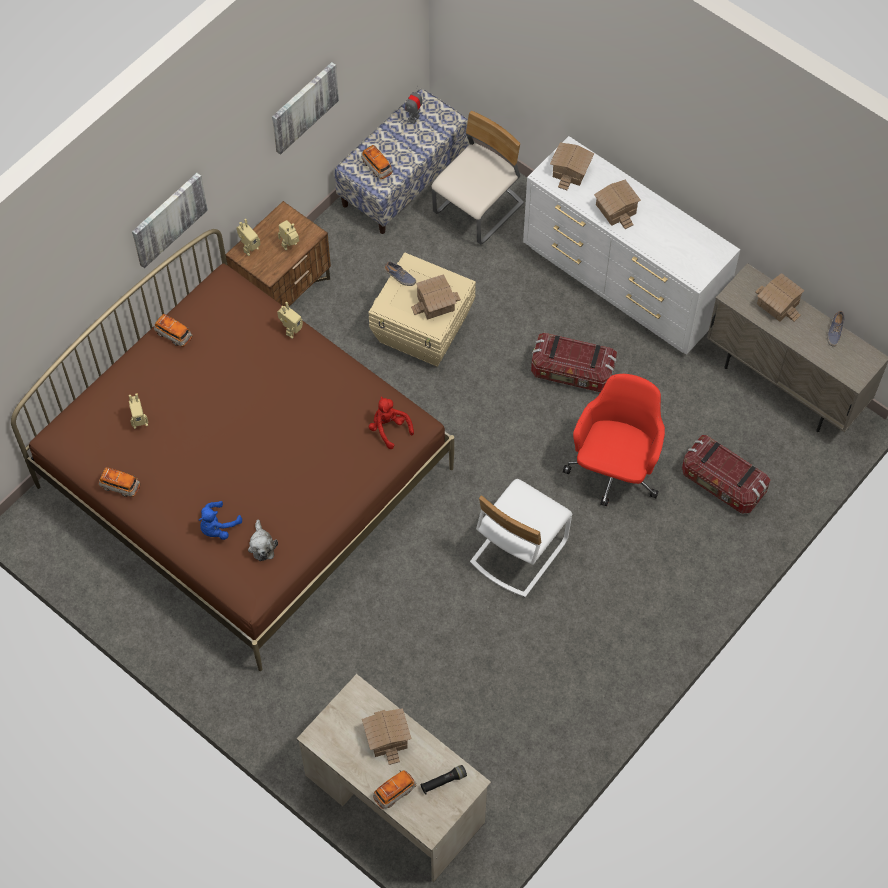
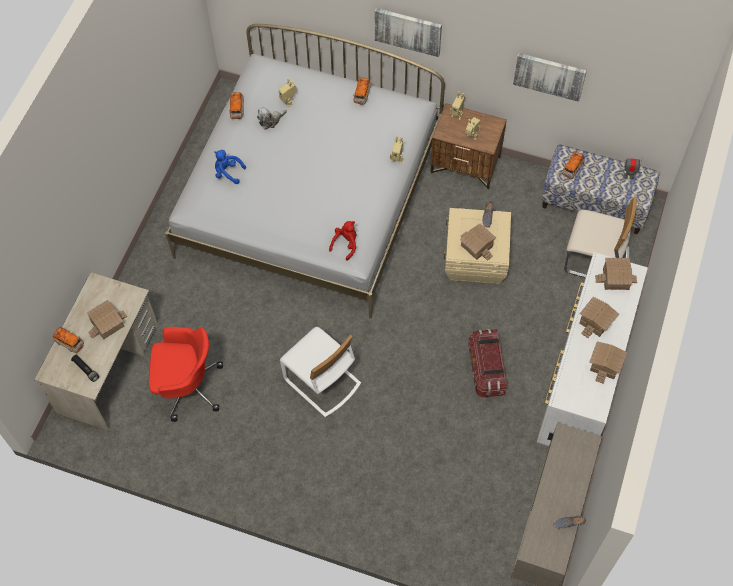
camera: 70 degrees right, 0 degrees up
brown bed [11,229,454,671] -> white bed [165,24,445,319]
plush toy [248,520,278,561] -> plush toy moved to [257,107,287,130]
white chair [470,479,572,597] -> white chair turned 150 degrees counterclockwise [280,327,361,417]
red office chair [563,374,665,506] -> red office chair moved to [149,327,223,422]
storage box [682,435,770,514] -> none
toy house [755,273,805,322] -> toy house moved to [589,341,627,384]

